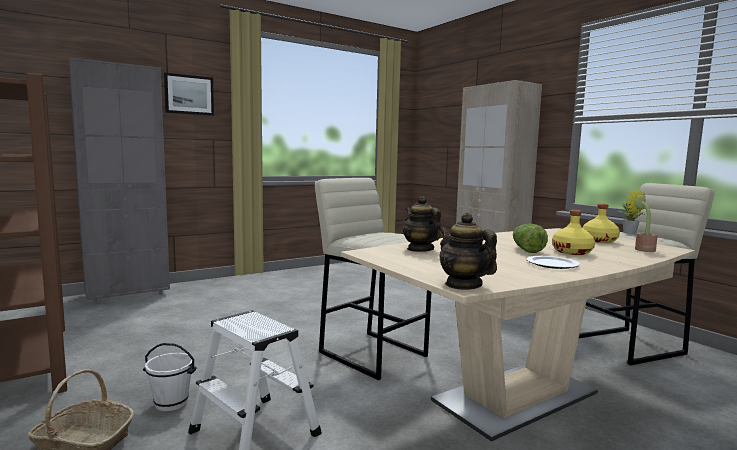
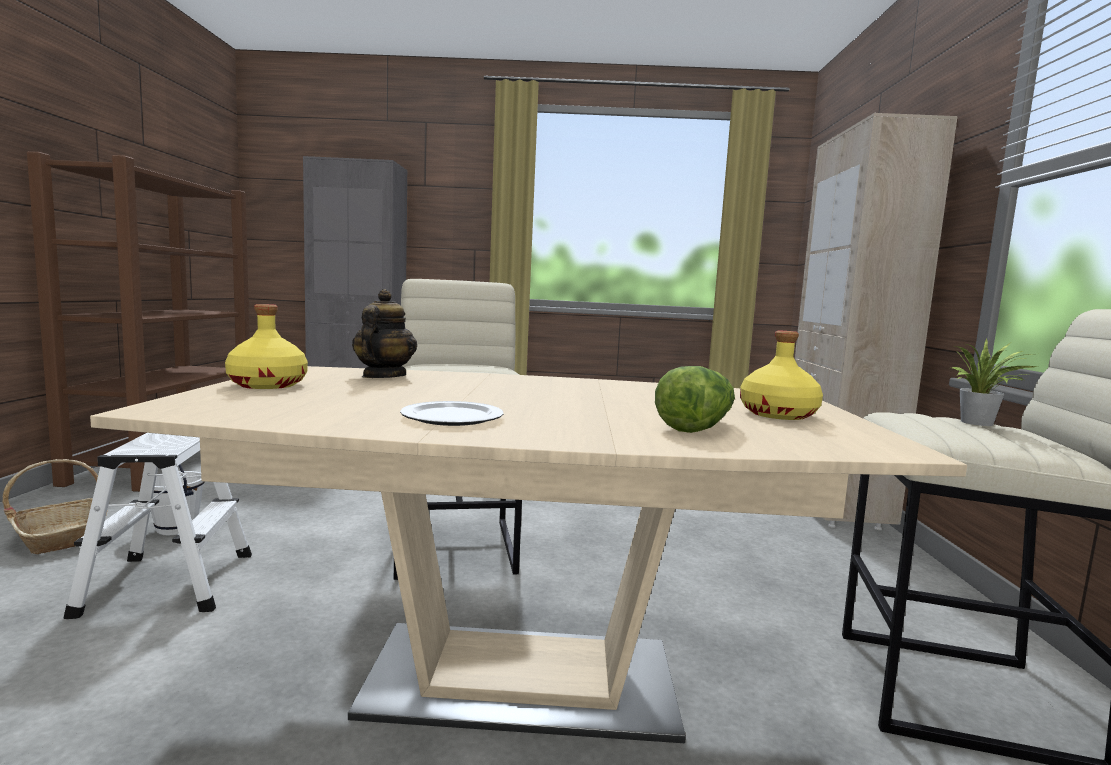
camera: 35 degrees right, 0 degrees up
picture [164,73,214,116] -> none
teapot [439,213,497,290] -> none
lettuce [513,224,548,253] -> lettuce moved to [655,366,735,433]
yellow bottle [552,210,595,255] -> yellow bottle moved to [225,304,308,389]
potted plant [625,188,658,252] -> none

